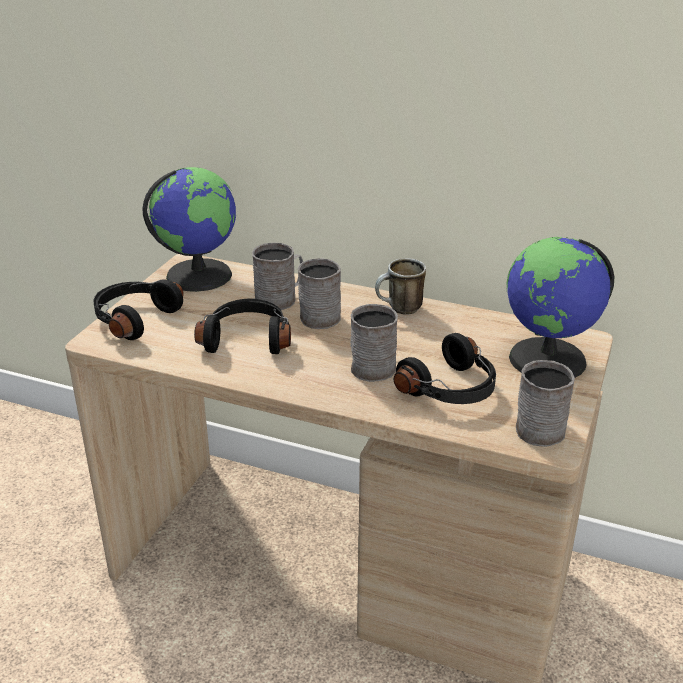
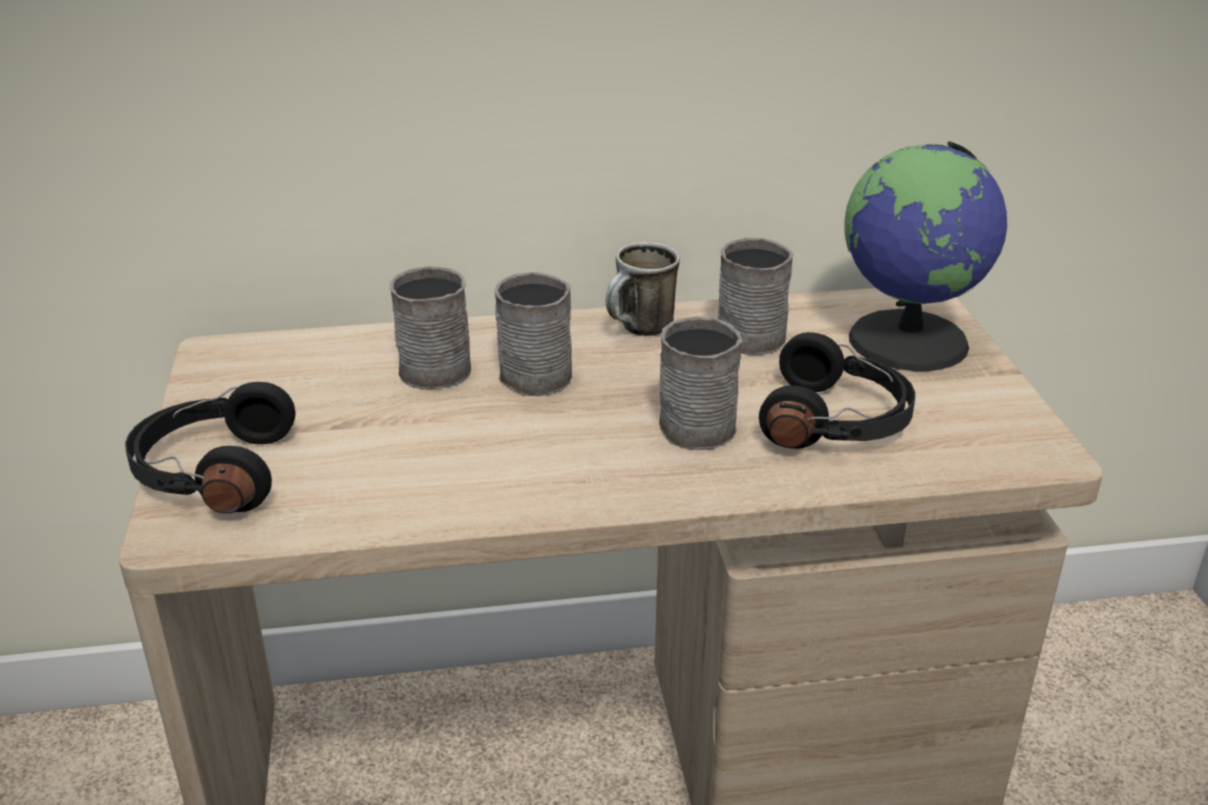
camera: 30 degrees left, 0 degrees up
globe [142,167,236,292] -> none
black headphones [194,298,291,354] -> none
grey mug [516,360,575,447] -> grey mug moved to [718,238,794,355]

